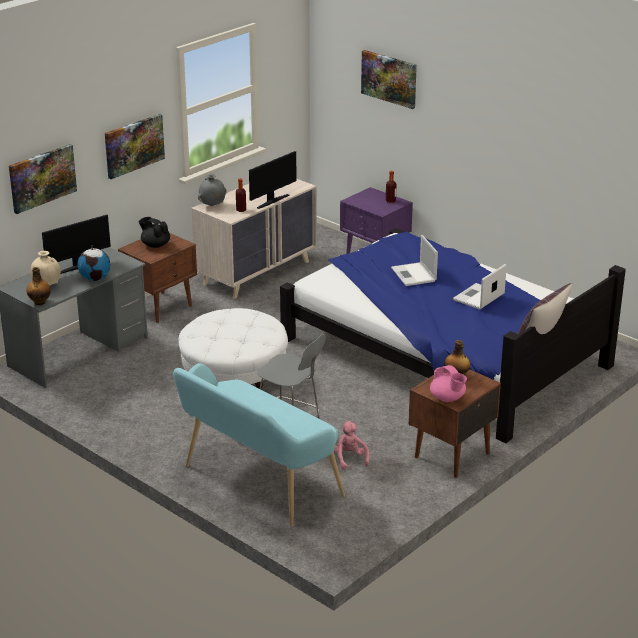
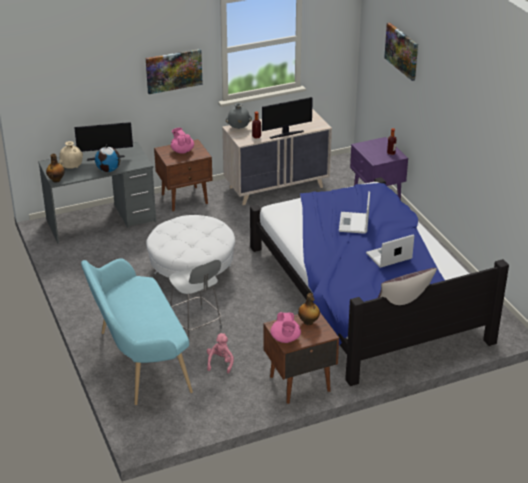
camera: 25 degrees right, 5 degrees up
picture [9,144,77,214] -> none
black teapot [139,217,170,248] -> pink teapot [171,128,194,154]

